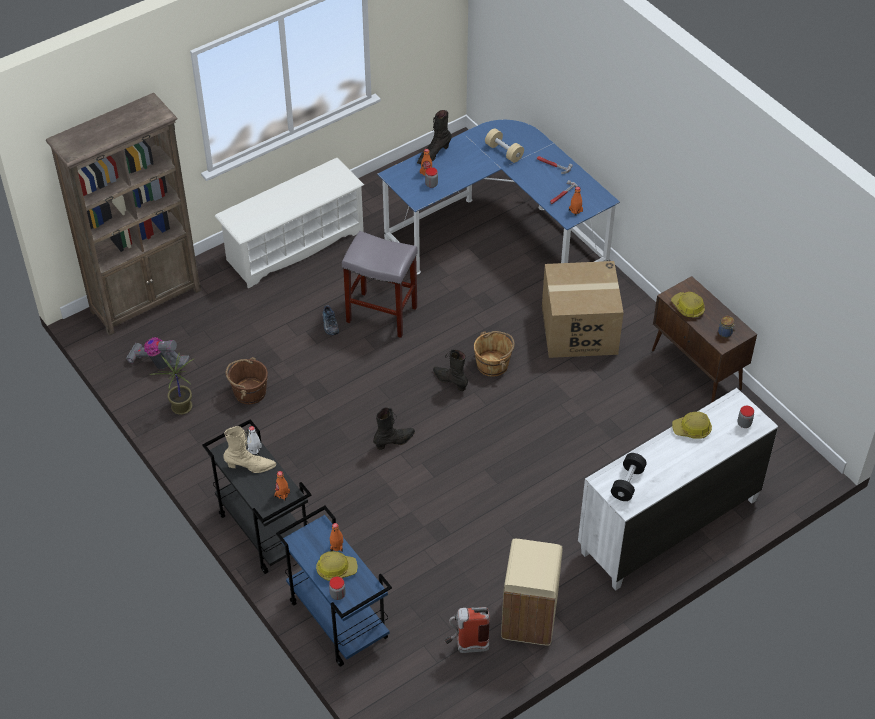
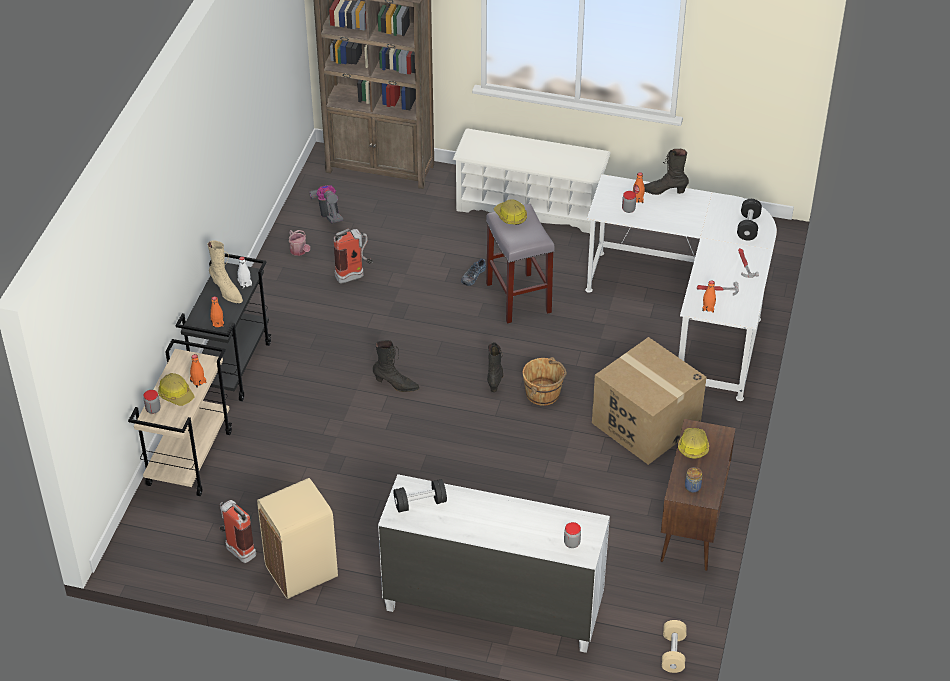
camera: 50 degrees right, 5 degrees down
potted plant [150,352,194,415] -> watering can [289,230,310,256]
brown bucket [226,357,268,404] -> fire extinguisher [334,228,373,284]
blue cart [276,506,392,667] -> beige cart [128,339,232,496]
blue desk [377,120,620,275] -> white desk [585,174,777,401]
beige dumbbell [485,128,524,163] -> beige dumbbell moved to [662,620,687,673]
hard hat [672,412,712,439] -> hard hat moved to [494,199,527,225]
none -> black dumbbell [737,199,762,241]

